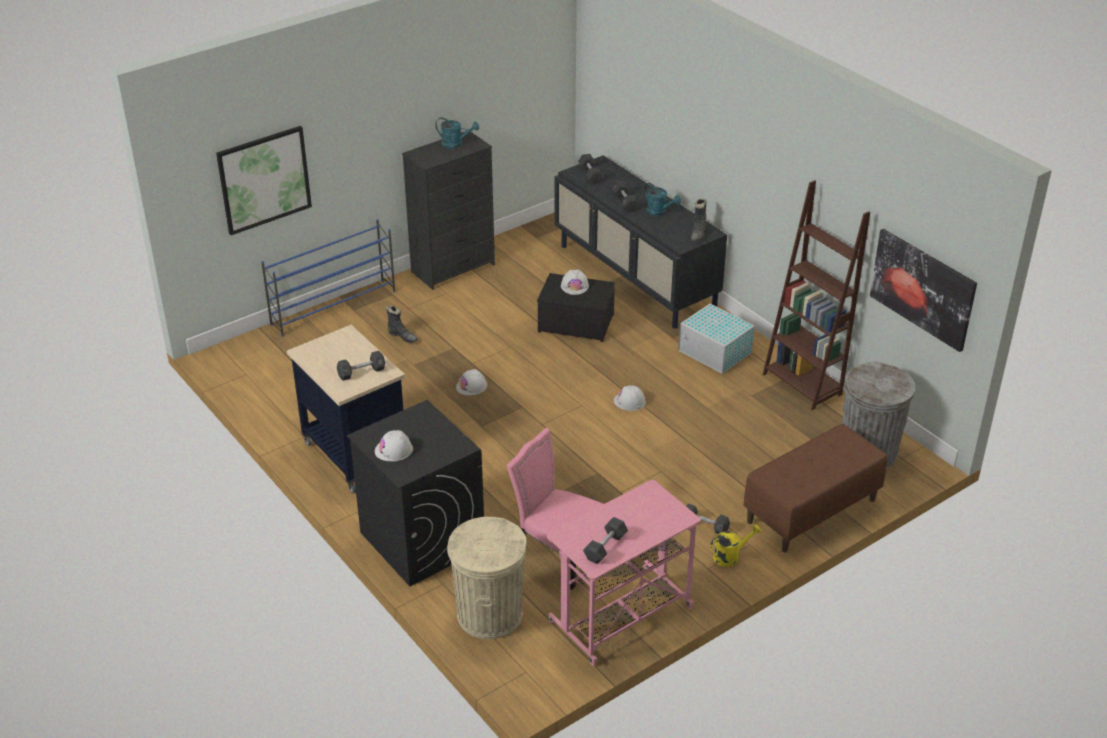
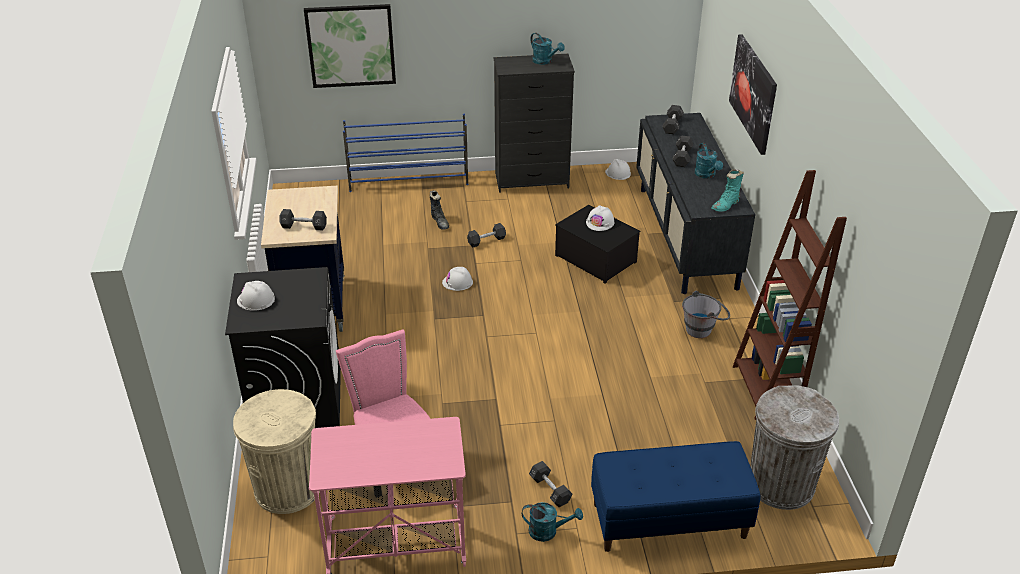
camera: 30 degrees right, 0 degrees up
black dumbbell [583,517,628,564] -> black dumbbell moved to [467,223,506,247]
white hard hat [614,385,646,411] -> white hard hat moved to [605,159,631,180]
white storage box [678,304,754,374] -> grey bucket [682,291,730,338]
black boot [690,199,707,242] -> turquoise boot [711,169,744,212]
yellow watering can [710,524,761,567] -> turquoise watering can [522,502,583,542]
brown bench [743,424,887,553] -> blue bench [591,441,760,552]
picture [870,229,977,352] -> picture moved to [729,34,777,155]

